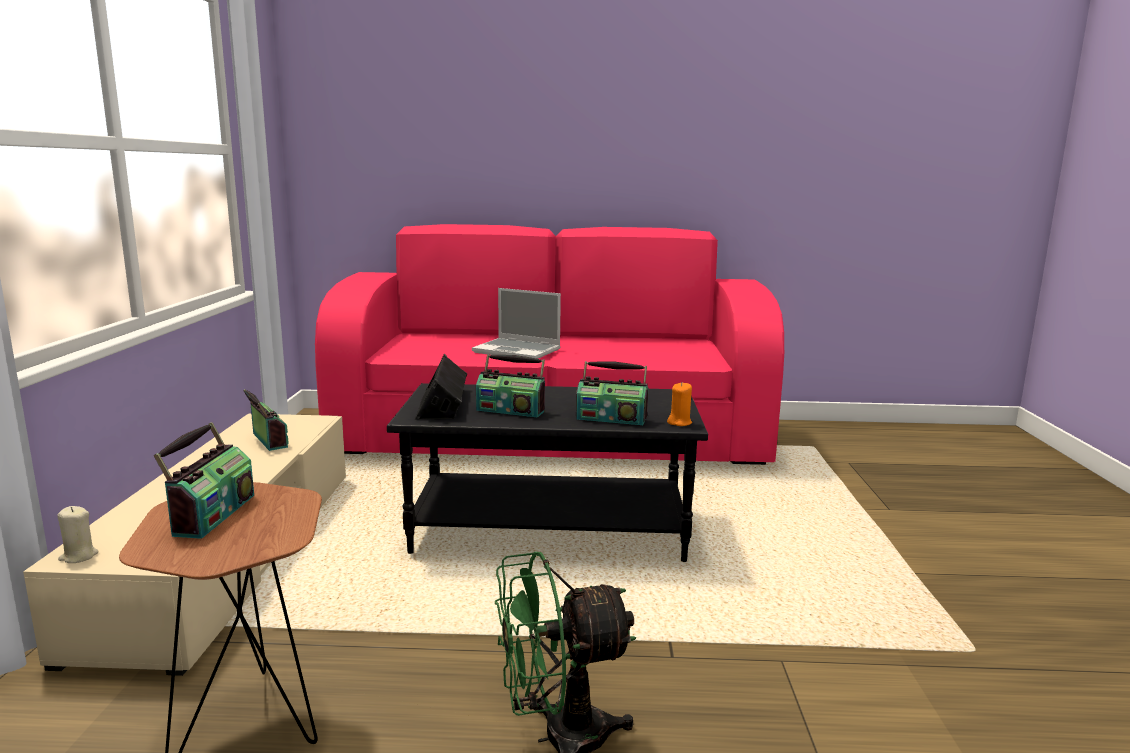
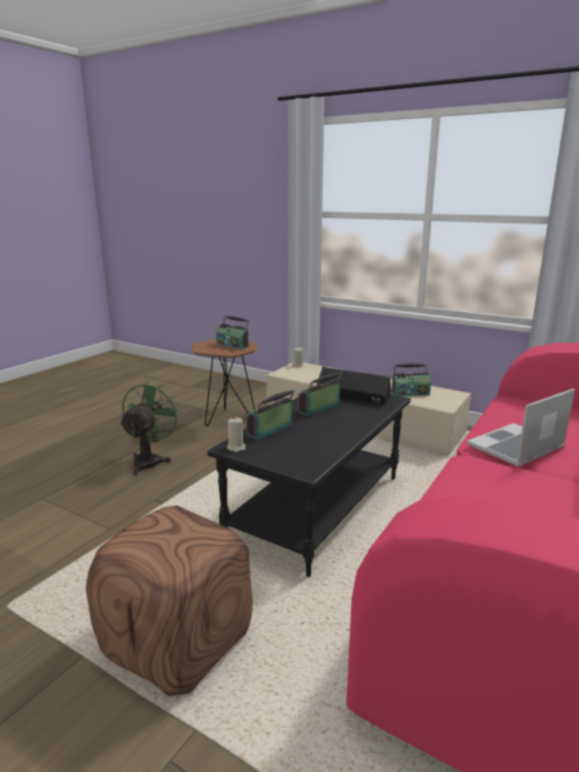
camera: 120 degrees right, 5 degrees up
orange candle [667,383,692,426] -> beige candle [227,417,246,452]
none -> brown ottoman [86,506,253,696]

